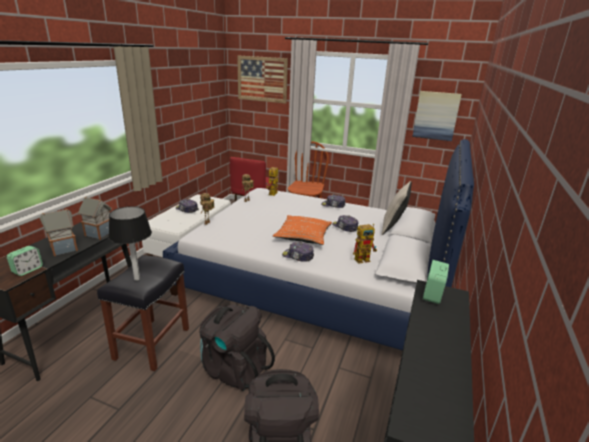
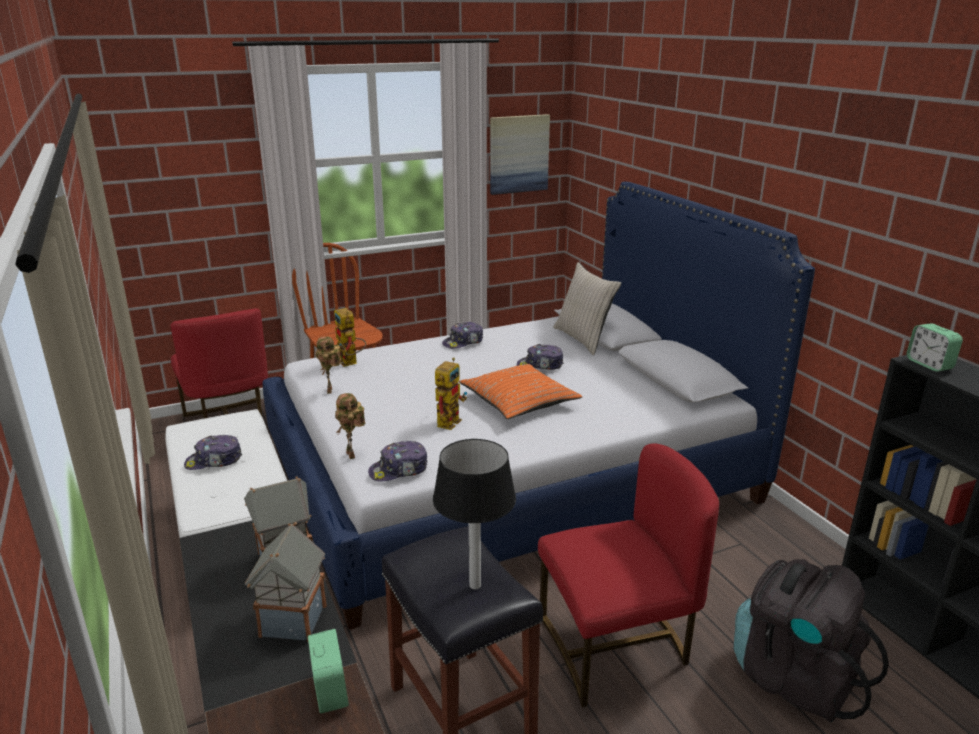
camera: 45 degrees left, 0 degrees up
black backpack [200,304,275,391] -> red chair [538,443,719,707]
picture [237,55,288,104] -> none
cap [282,242,314,262] -> cap moved to [368,441,428,482]
toy robot [353,224,377,264] -> toy robot moved to [435,358,467,430]

